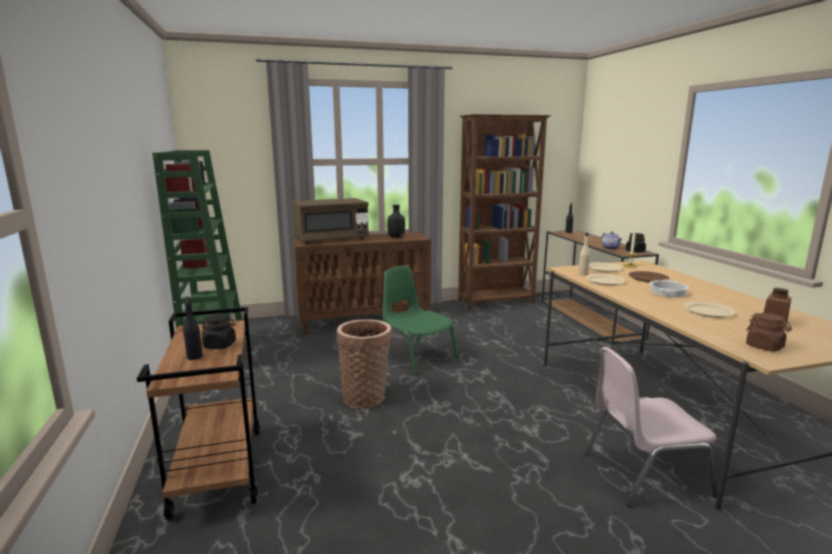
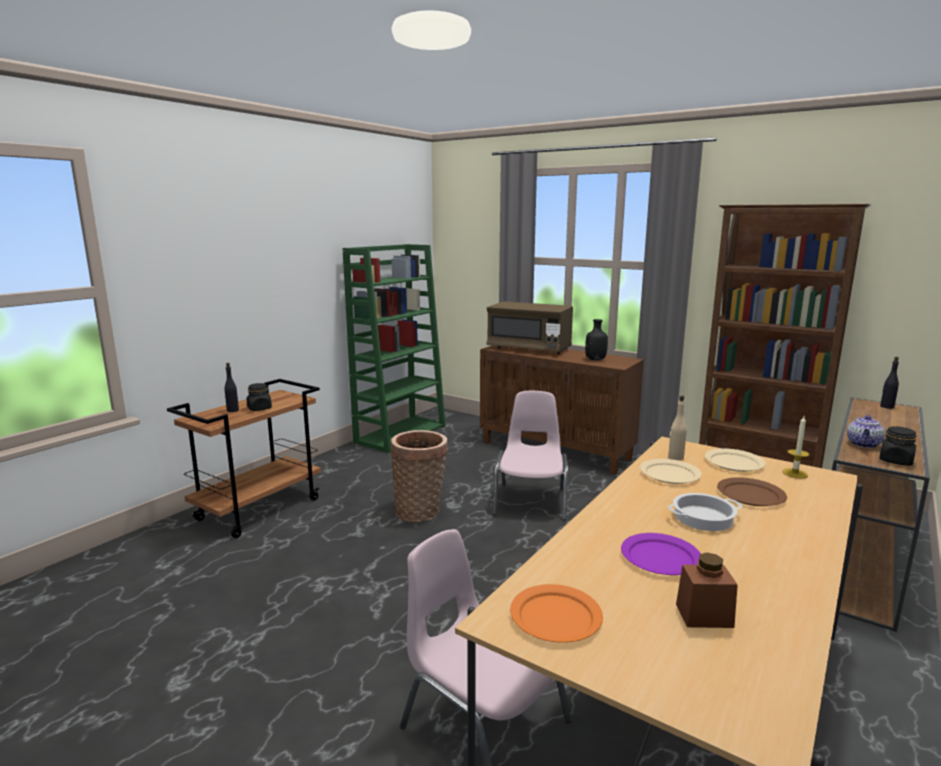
camera: 50 degrees right, 0 degrees up
green chair [382,266,458,375] -> pink chair [493,391,568,520]
beige plate [683,301,736,318] -> purple plate [621,533,701,575]
brown jar [746,313,792,352] -> orange plate [510,584,603,643]

